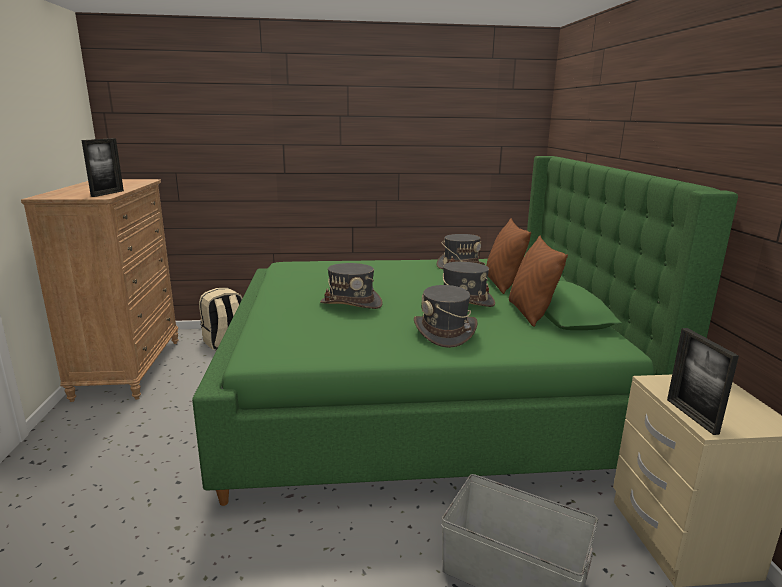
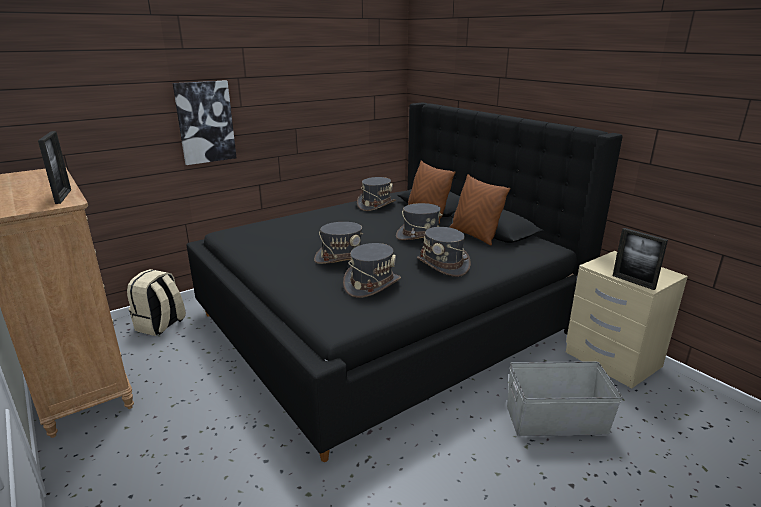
camera: 30 degrees left, 5 degrees up
green bed [192,156,738,506] -> black bed [187,102,623,462]
none -> picture [173,80,237,165]
none -> grey hat [343,243,401,298]

